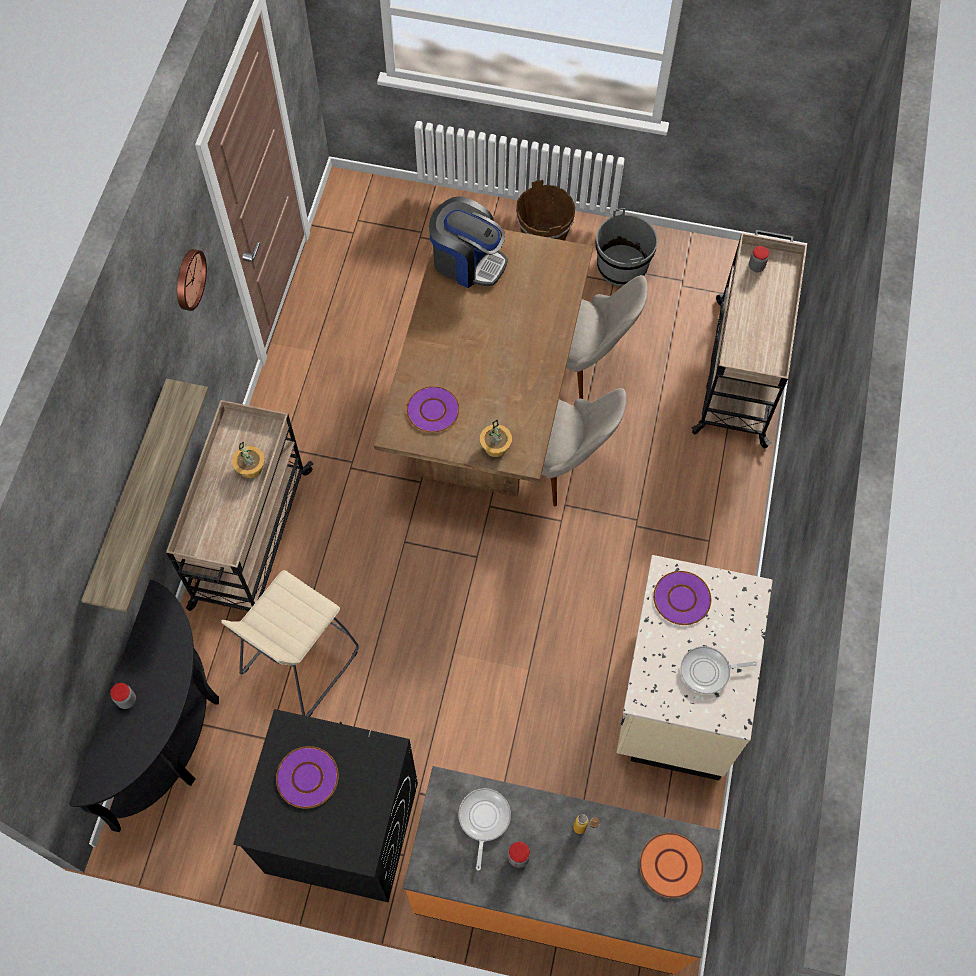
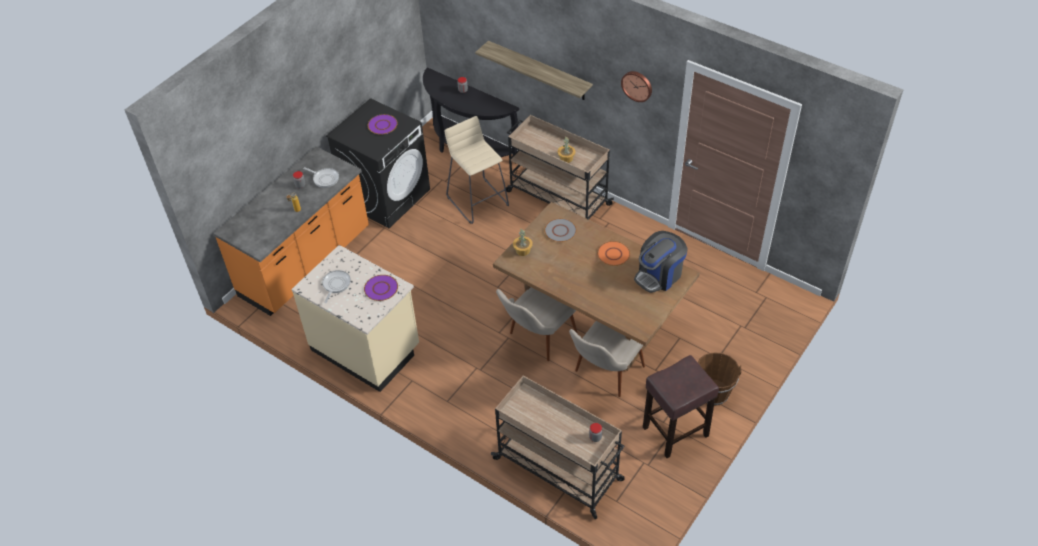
camera: 115 degrees right, 15 degrees down
purple plate [406,386,460,433] -> grey plate [544,218,577,242]
grey bucket [595,208,658,286] -> brown stool [643,355,719,458]
orange plate [640,833,703,898] -> orange plate moved to [597,241,630,266]

